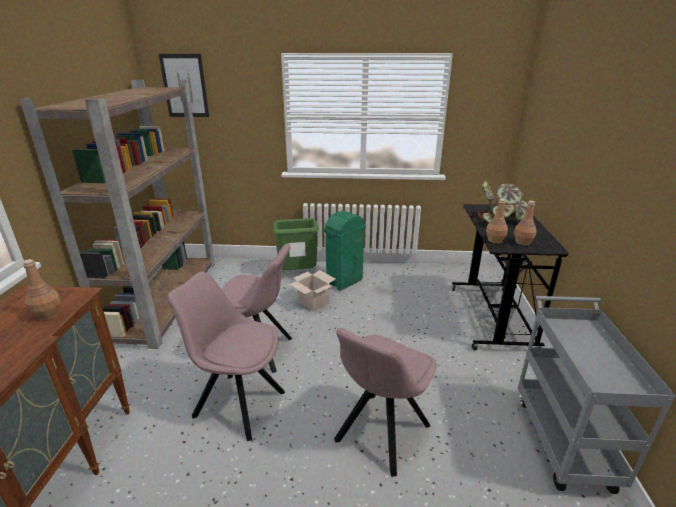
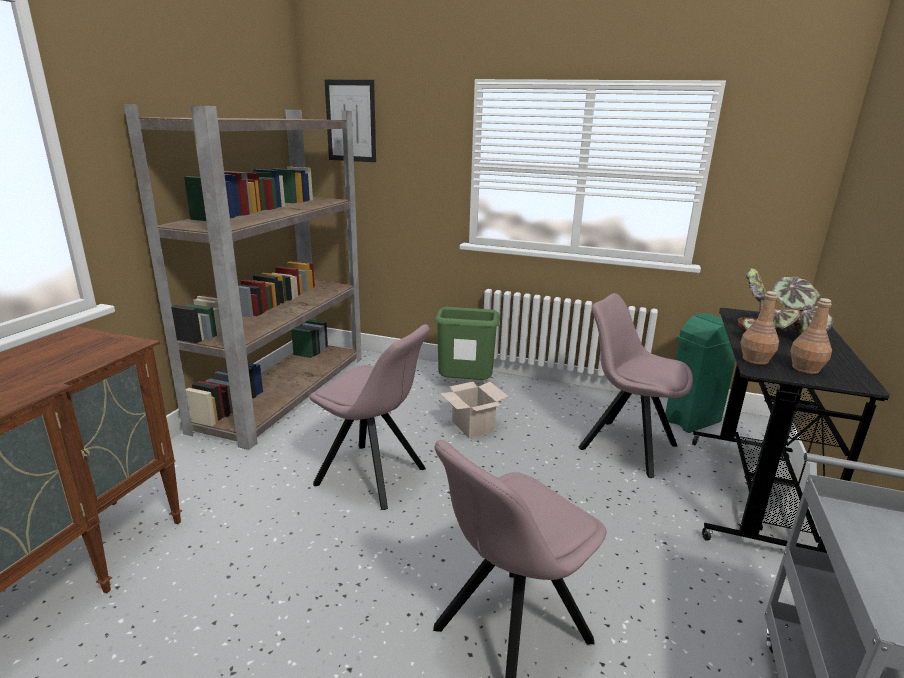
camera: 15 degrees right, 5 degrees down
brown bottle [23,259,61,321] -> none
pink chair [168,272,285,441] -> pink chair moved to [579,293,693,478]
green trash can [324,211,366,291] -> green trash can moved to [665,313,736,433]

